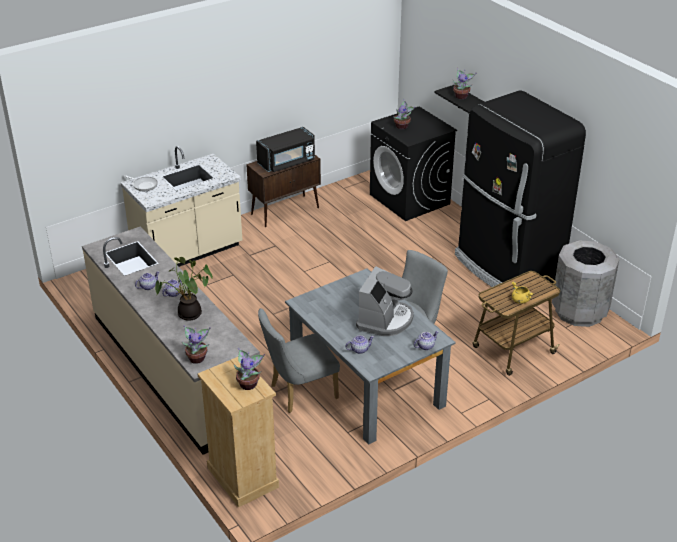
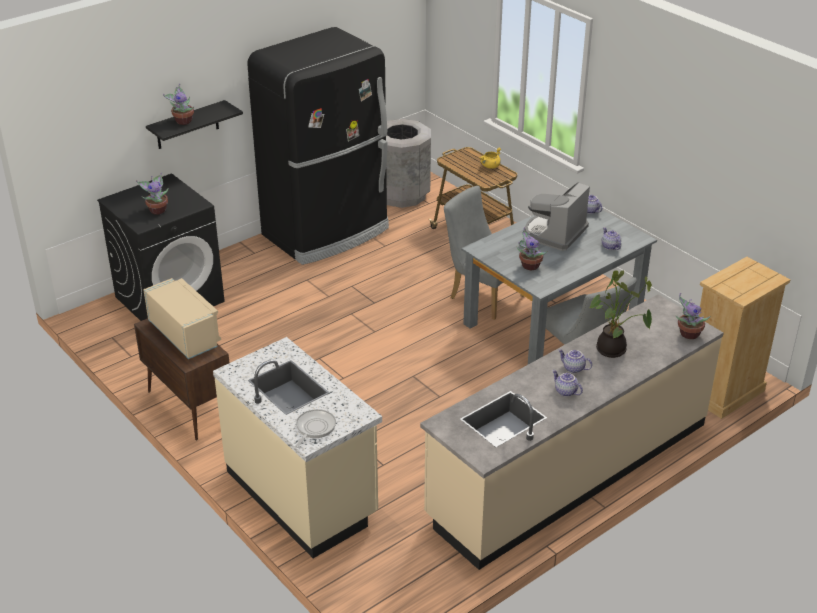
camera: 95 degrees left, 0 degrees up
potted plant [233,348,265,390] -> potted plant moved to [516,227,547,270]
black microwave [256,127,315,172] -> beige microwave [143,278,221,359]
coffee machine [356,266,414,336] -> coffee machine turned 75 degrees counterclockwise [525,182,590,251]

